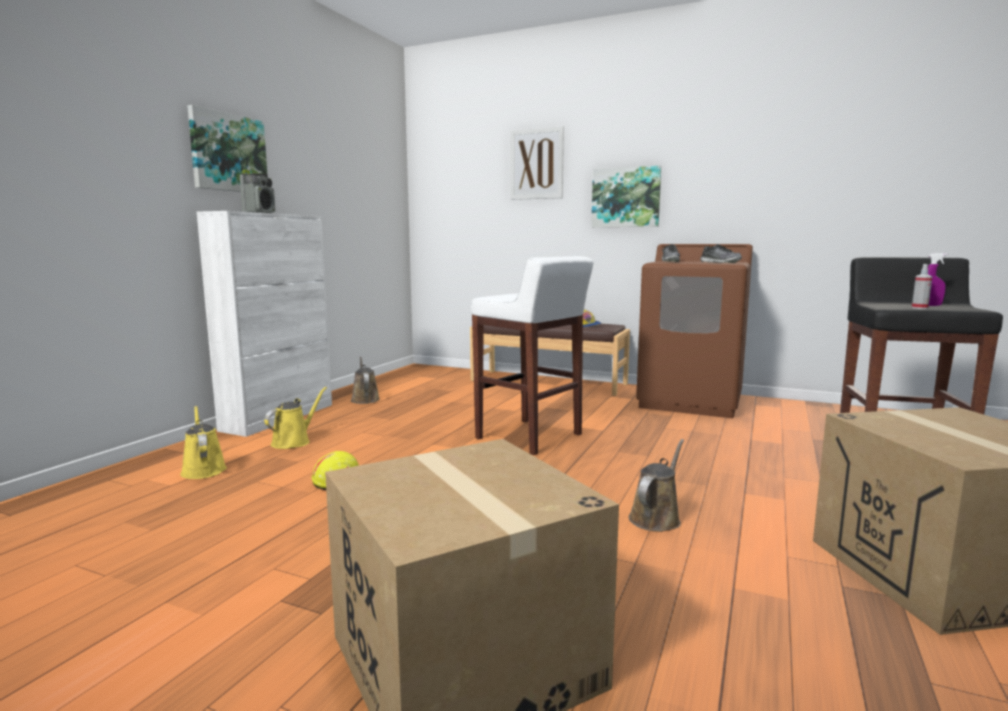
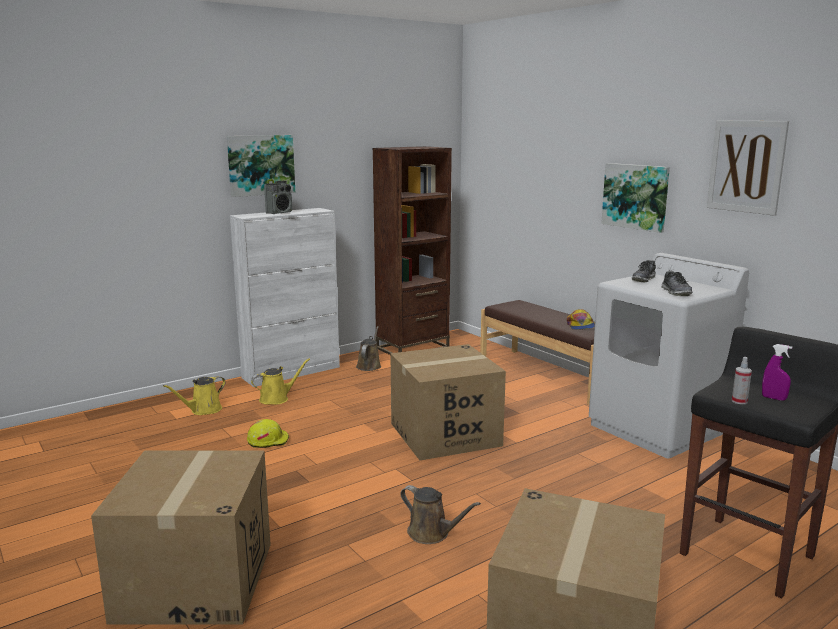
camera: 30 degrees right, 5 degrees up
yellow watering can [180,406,227,479] -> yellow watering can turned 135 degrees counterclockwise [163,376,226,415]
white stool [471,256,593,455] -> cardboard box [390,344,506,460]
picture [510,126,564,200] -> picture moved to [707,121,789,216]
brown watering can [628,439,684,532] -> brown watering can turned 60 degrees clockwise [400,485,481,544]
brown washing machine [636,244,753,418] -> white washing machine [589,253,749,458]
none -> brown bookcase [373,146,452,355]

